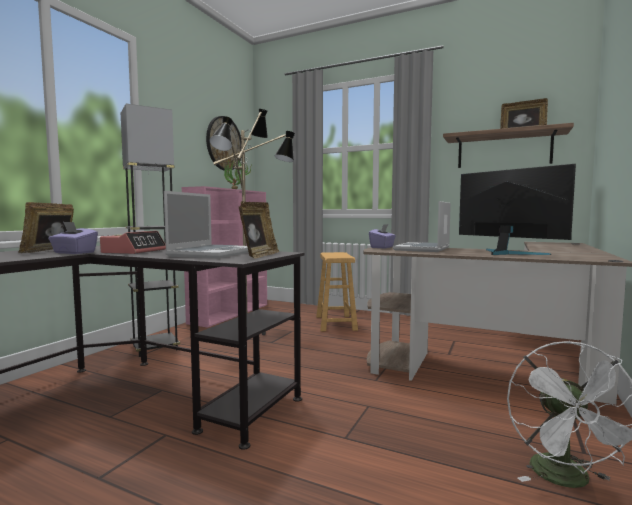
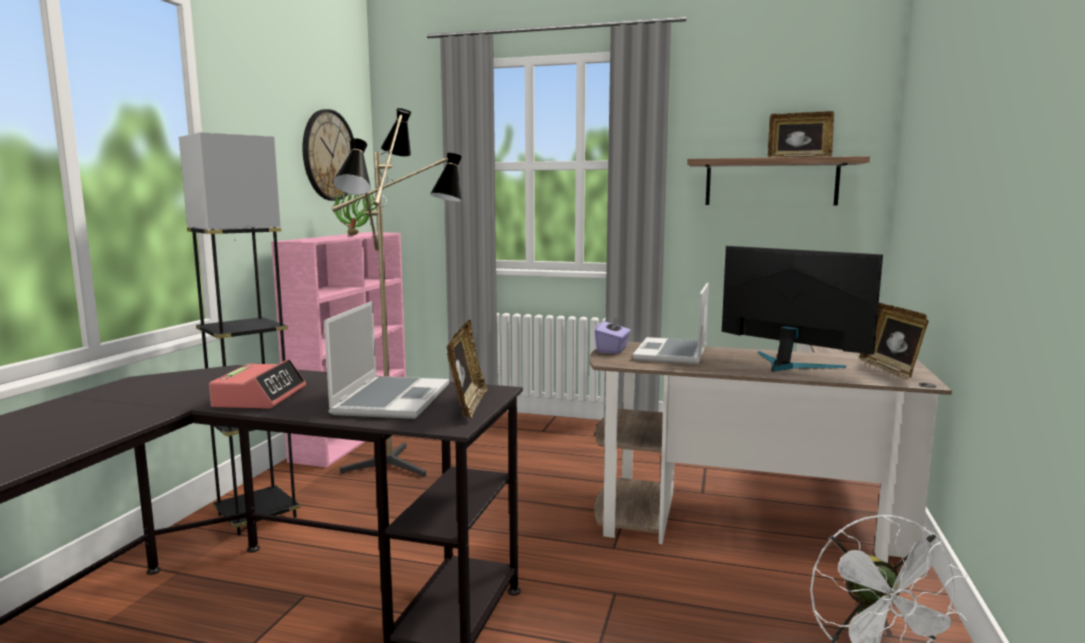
camera: 10 degrees left, 5 degrees up
picture frame [18,202,74,253] -> picture frame moved to [860,303,929,380]
purple tissue box [48,222,98,254] -> none
brown stool [316,252,358,331] -> none

